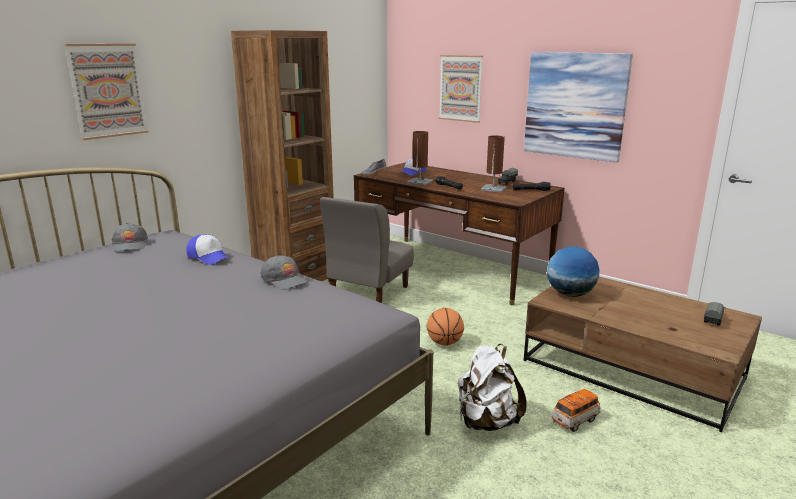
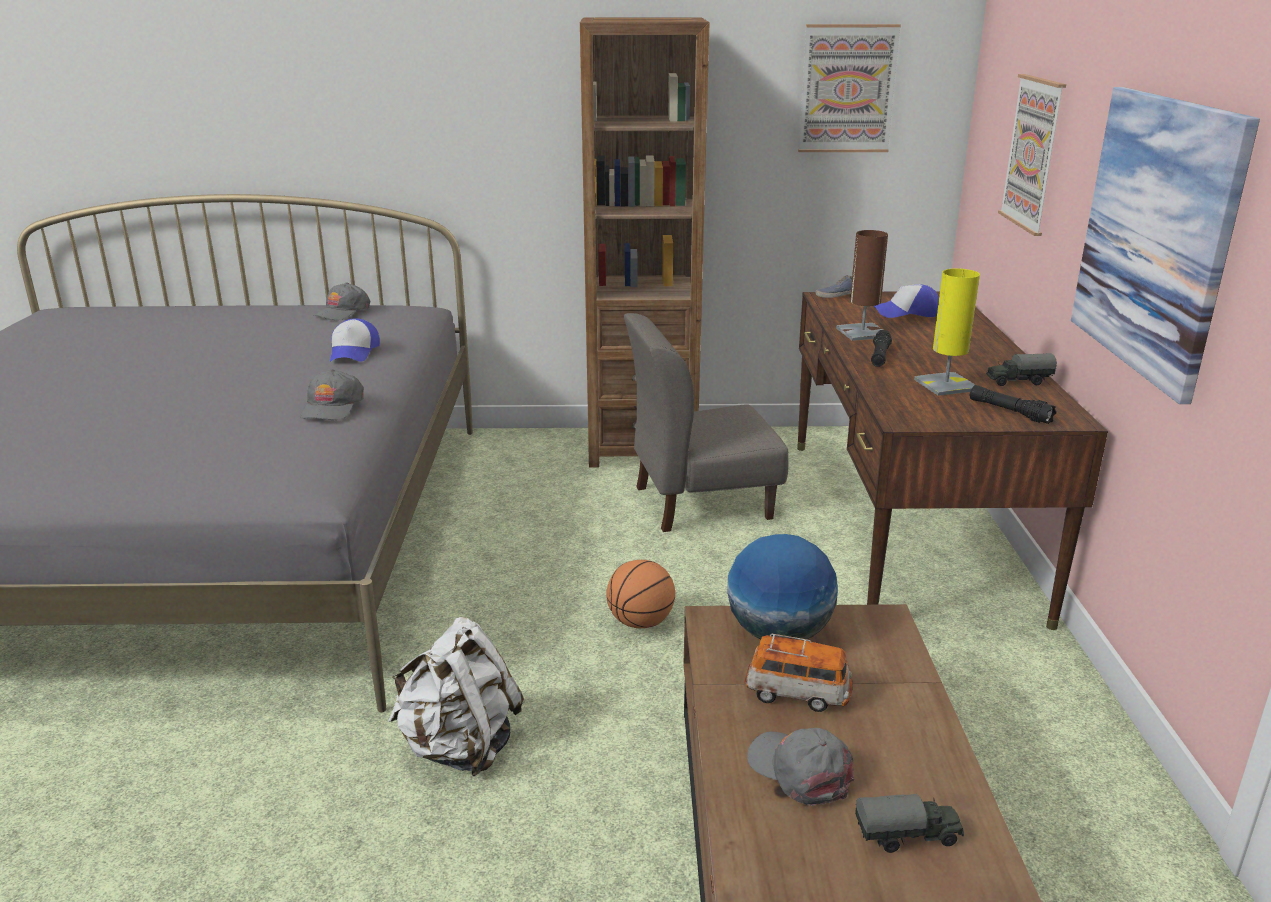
camera: 50 degrees right, 5 degrees up
picture [64,44,148,140] -> picture moved to [798,24,901,152]
brown table lamp [481,135,506,192] -> yellow table lamp [914,268,980,396]
toy car [552,389,601,432] -> toy car moved to [745,634,853,712]
none -> grey cap [747,728,854,806]

